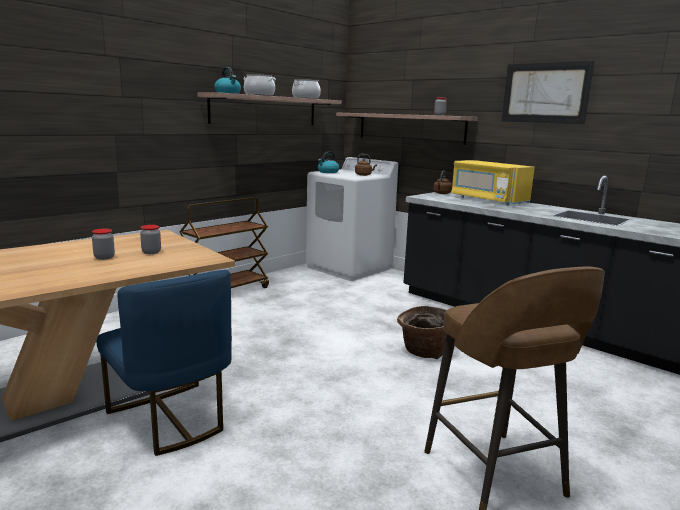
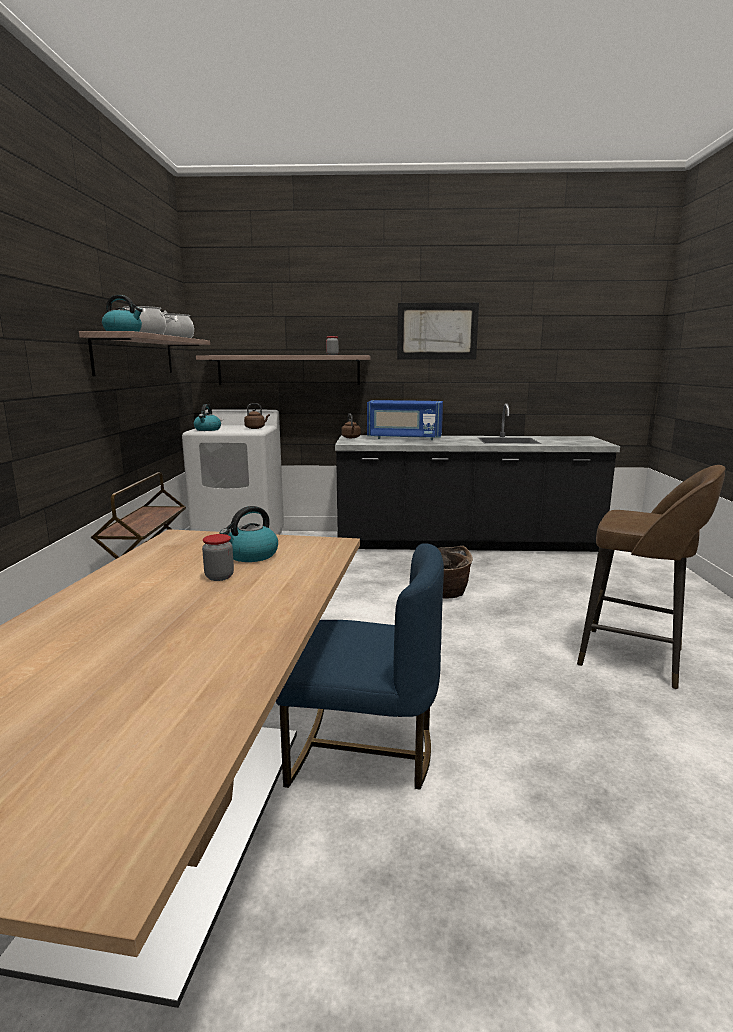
camera: 40 degrees left, 0 degrees up
jar [140,225,161,254] -> kettle [219,506,278,562]
yellow microwave [451,160,535,206] -> blue microwave [367,400,443,440]

